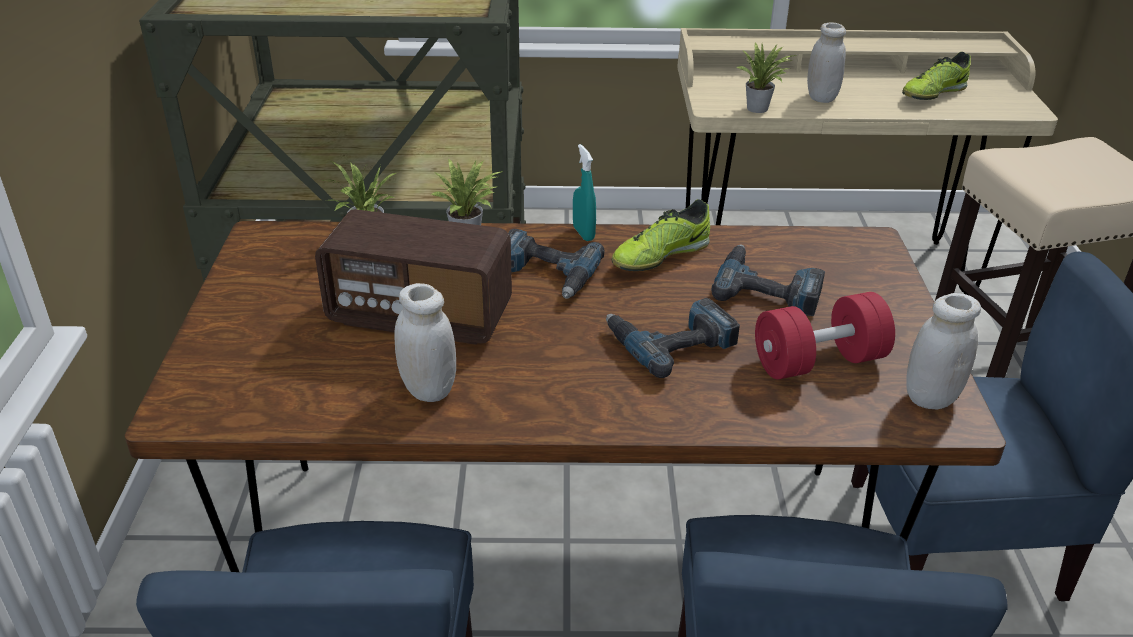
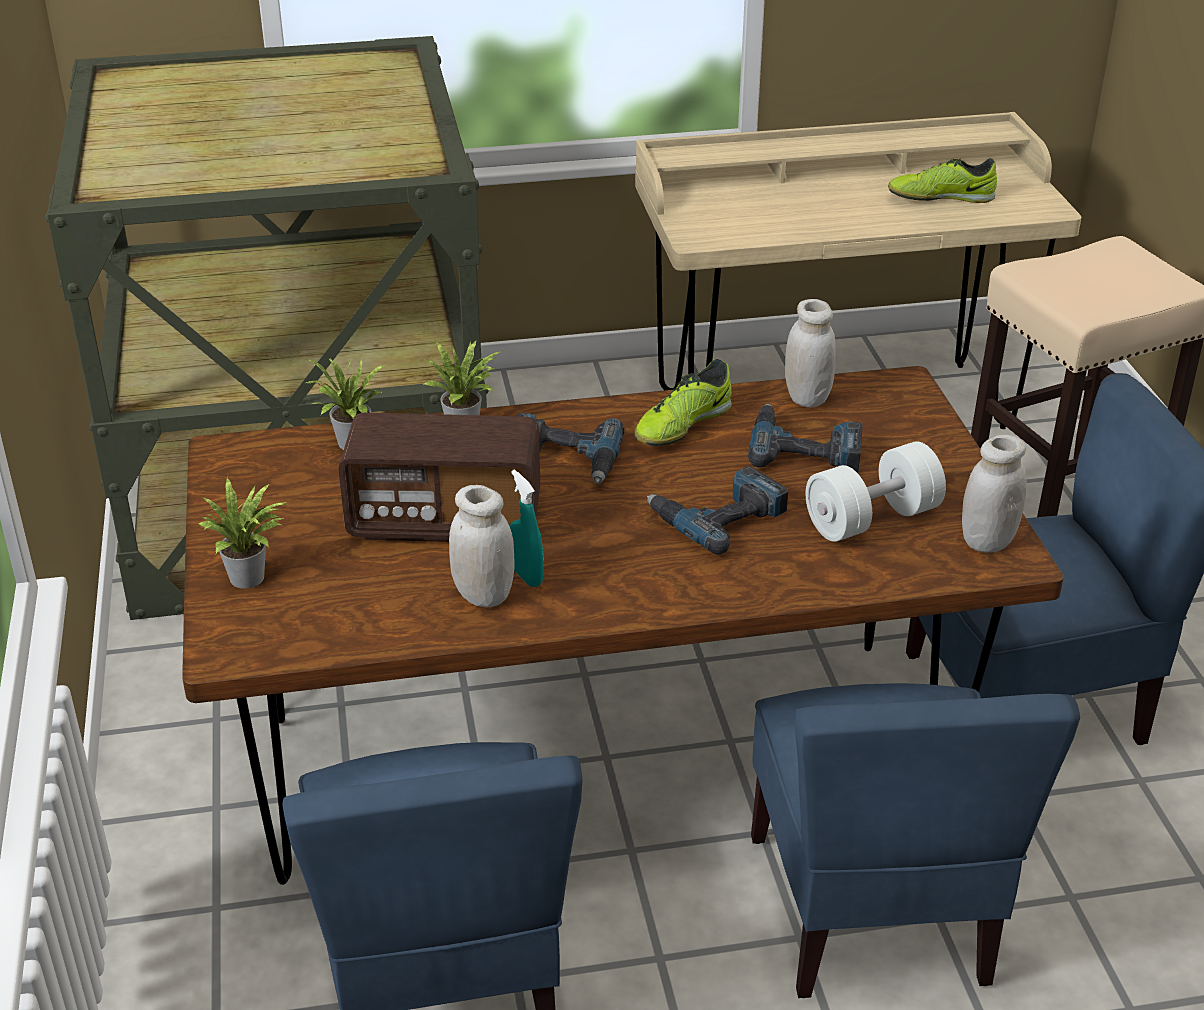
camera: 10 degrees left, 0 degrees up
turquoise spray bottle [573,144,596,241] -> turquoise spray bottle moved to [510,470,544,587]
potted plant [736,43,797,113] -> potted plant moved to [199,477,287,589]
red dumbbell [755,292,895,379] -> white dumbbell [805,442,946,542]
white jar [807,22,846,103] -> white jar moved to [785,299,836,408]
shoe [902,52,971,100] -> shoe turned 45 degrees clockwise [888,158,997,203]

